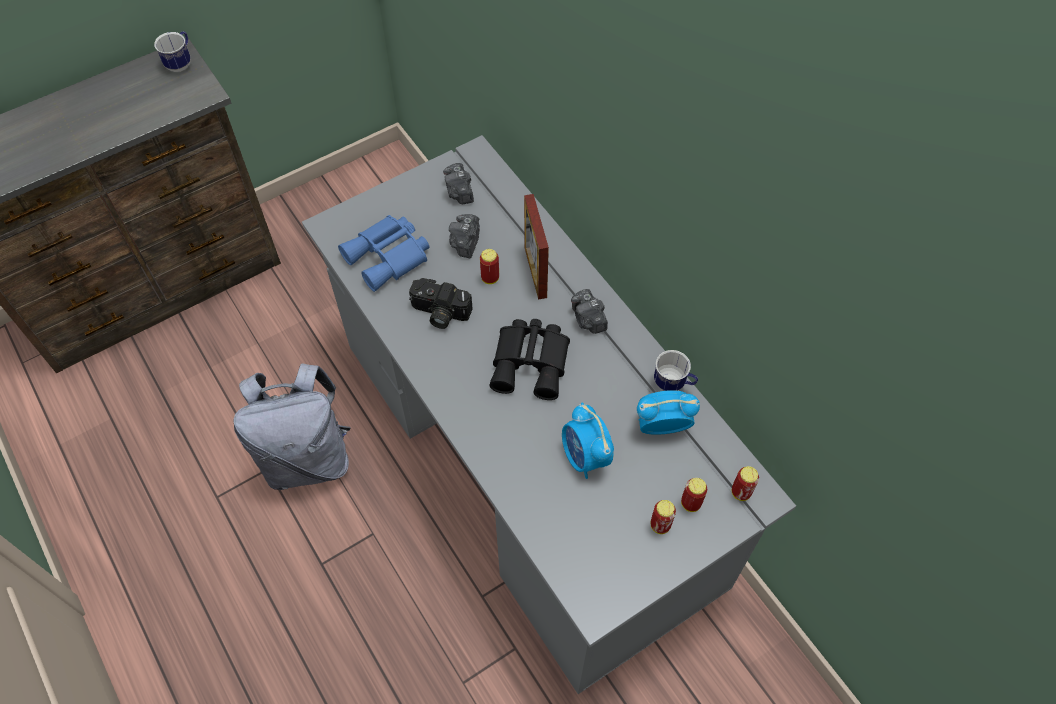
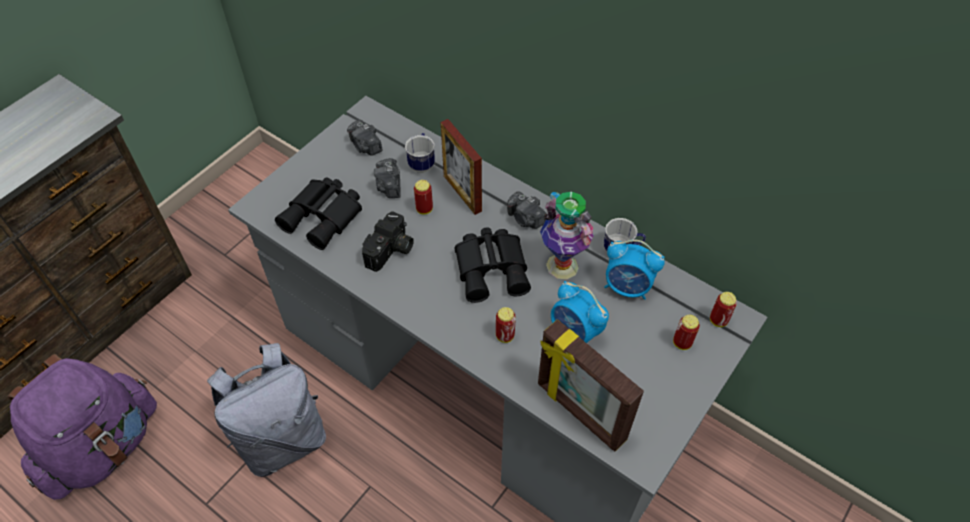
camera: 20 degrees left, 5 degrees down
mug [154,31,191,72] -> mug moved to [405,133,435,173]
blue binoculars [338,215,430,292] -> black binoculars [275,177,362,250]
camera [409,278,472,329] -> camera turned 60 degrees counterclockwise [362,211,414,272]
alarm clock [637,390,700,435] -> alarm clock turned 135 degrees counterclockwise [604,239,665,300]
can [651,500,676,534] -> can moved to [496,307,516,343]
none -> purple backpack [7,354,157,500]
none -> picture frame [538,319,644,451]
none -> vase [540,192,594,279]

